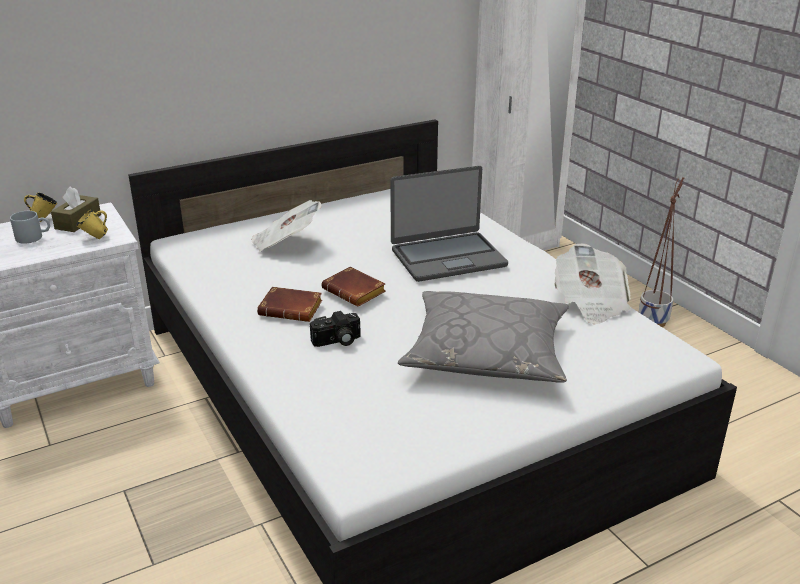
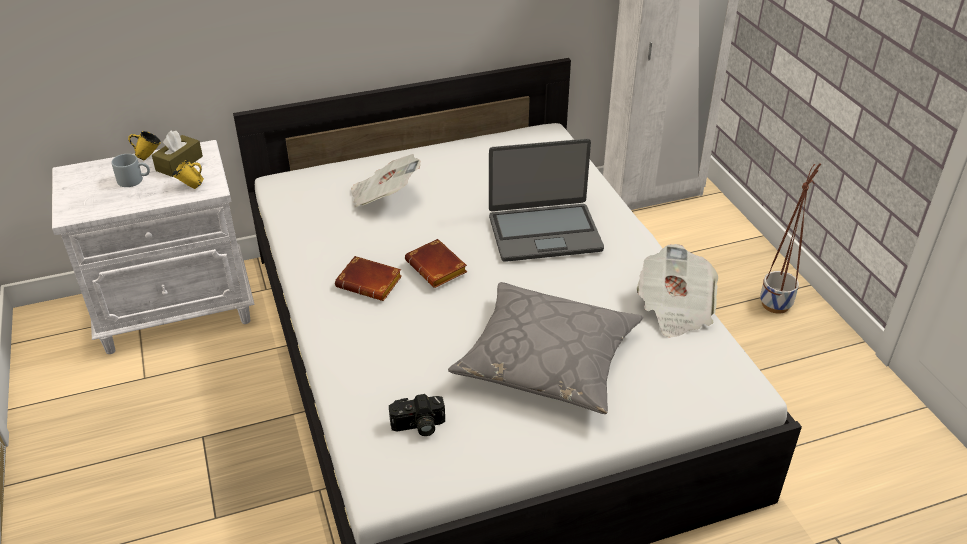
camera: 10 degrees right, 10 degrees up
camera [310,311,361,347] -> camera moved to [389,394,445,436]

